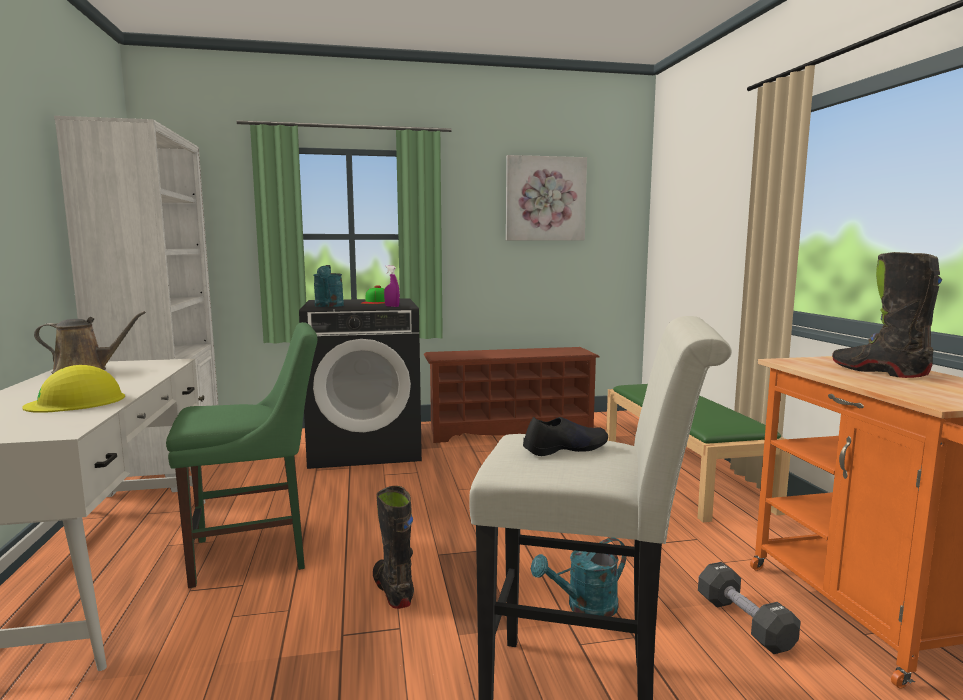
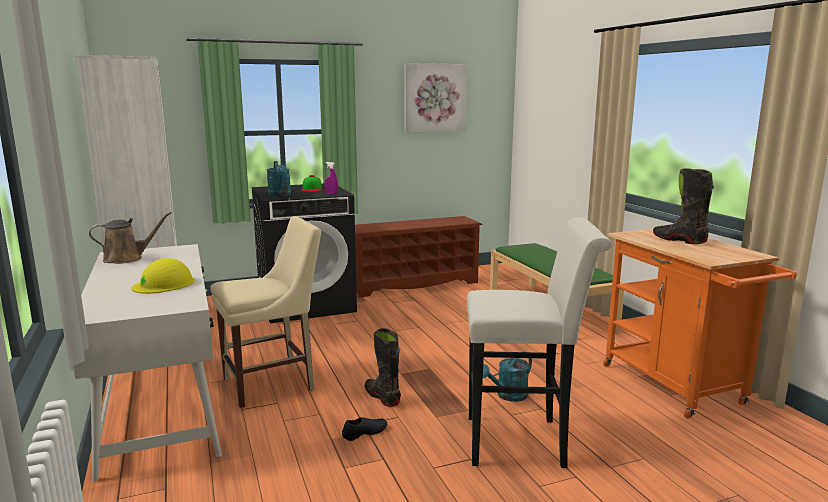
camera: 10 degrees left, 5 degrees up
green chair [166,322,317,588] -> beige chair [210,216,321,408]
black shoe [523,417,608,456] -> black shoe moved to [342,417,387,441]
black dumbbell [698,562,801,654] -> none

